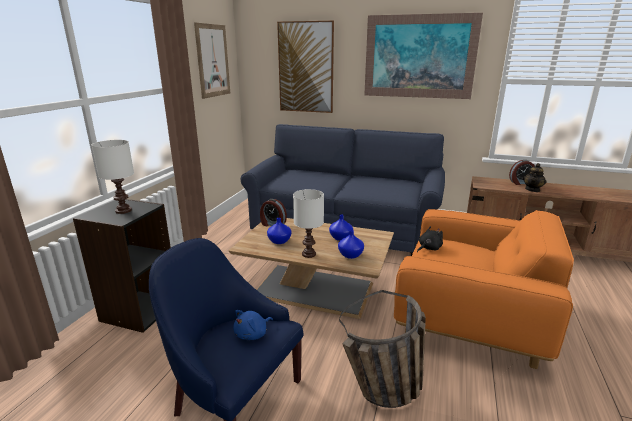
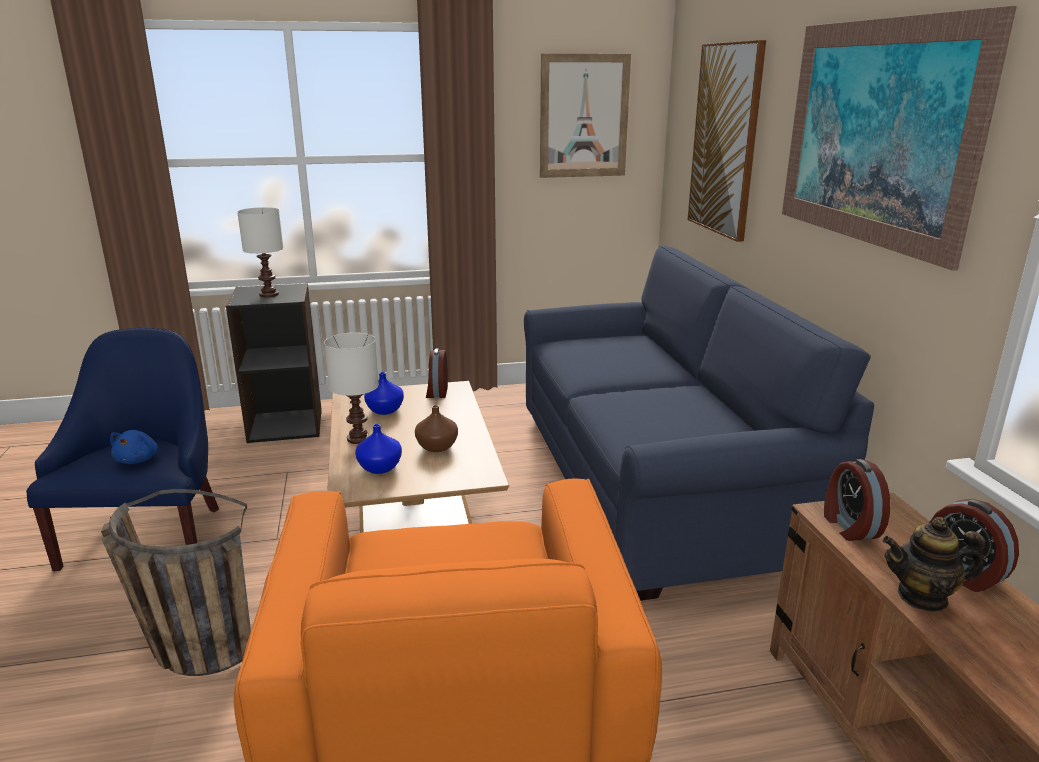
camera: 60 degrees right, 0 degrees up
blue plush toy [233,310,273,340] -> blue plush toy turned 105 degrees counterclockwise [110,430,158,464]
blue vase [329,215,353,241] -> brown vase [415,405,458,452]
black plush toy [417,226,443,252] -> none
none -> alarm clock [824,459,890,541]

